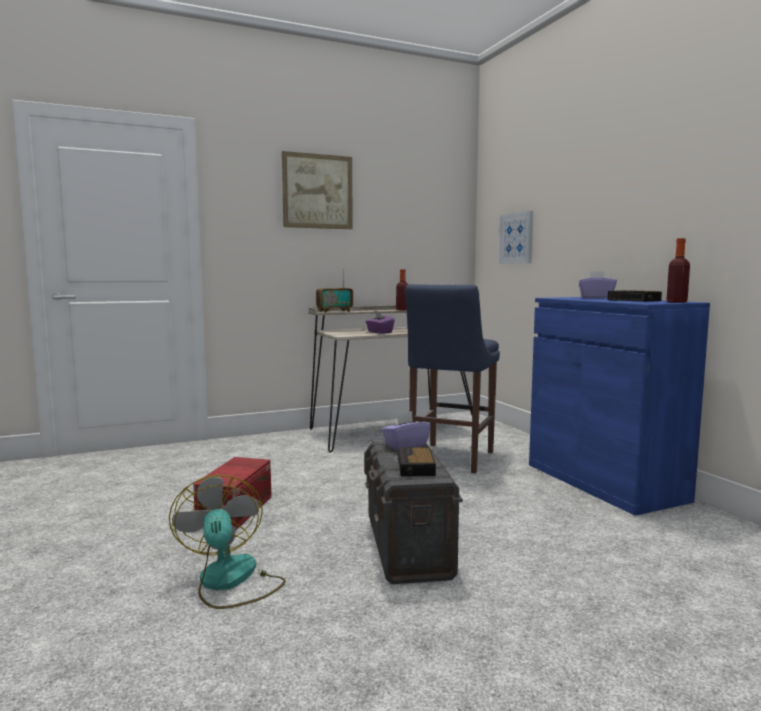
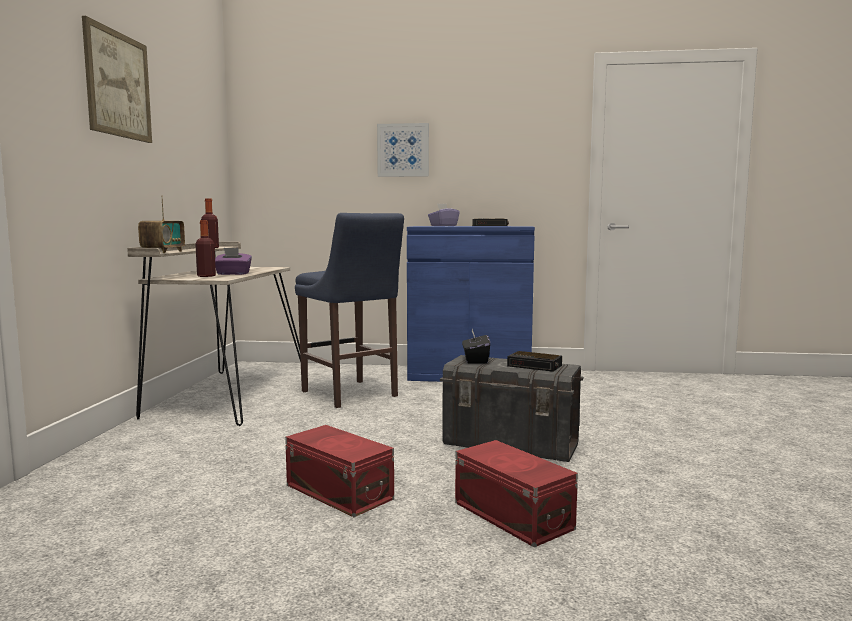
camera: 60 degrees left, 0 degrees up
fan [169,475,286,609] -> red storage box [455,440,578,547]
purple tissue box [382,411,431,450] -> black tissue box [462,329,490,363]
picture [499,211,533,264] -> picture moved to [377,123,429,177]
bottle [666,238,690,303] -> bottle moved to [195,220,216,277]

